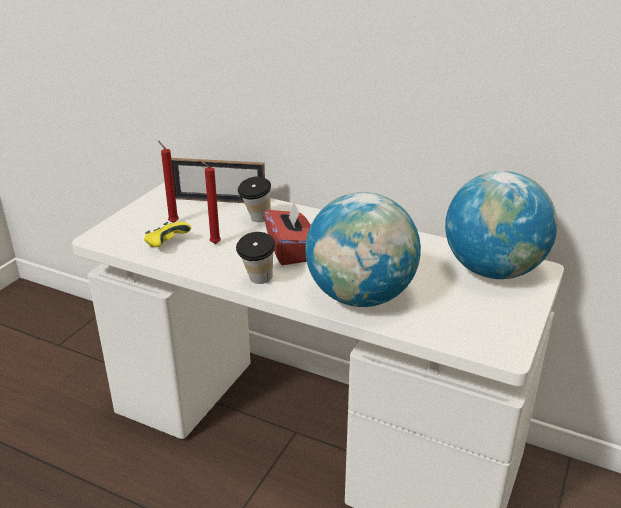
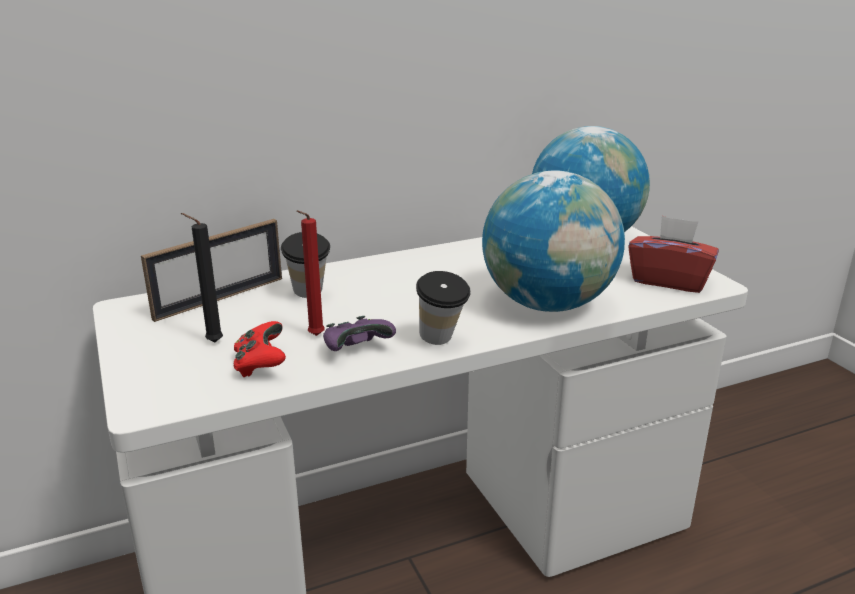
camera: 50 degrees left, 5 degrees down
yellow game controller [144,222,191,247] -> red game controller [234,321,286,377]
red candle [157,140,179,223] -> black candle [181,213,223,342]
red tissue box [264,202,311,265] -> red tissue box moved to [628,216,719,293]
none -> purple game controller [323,316,396,351]

